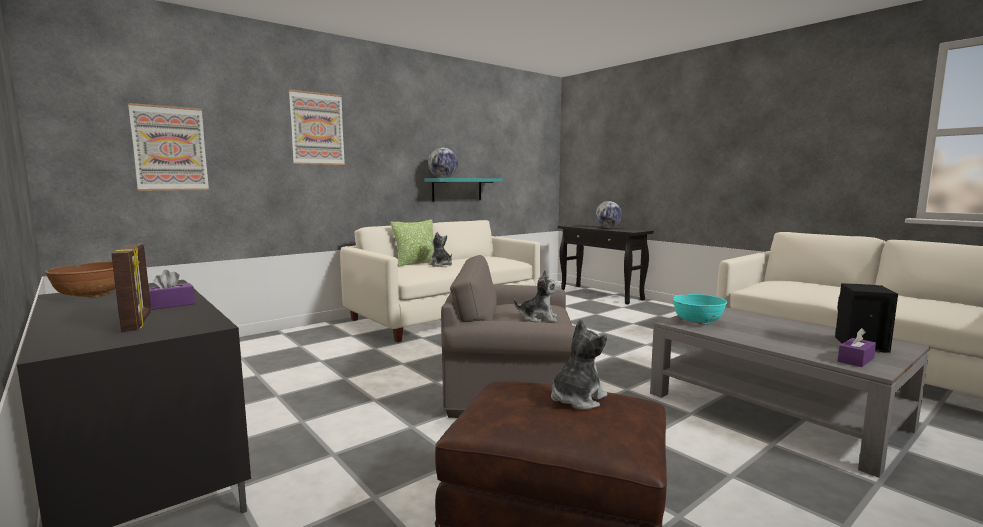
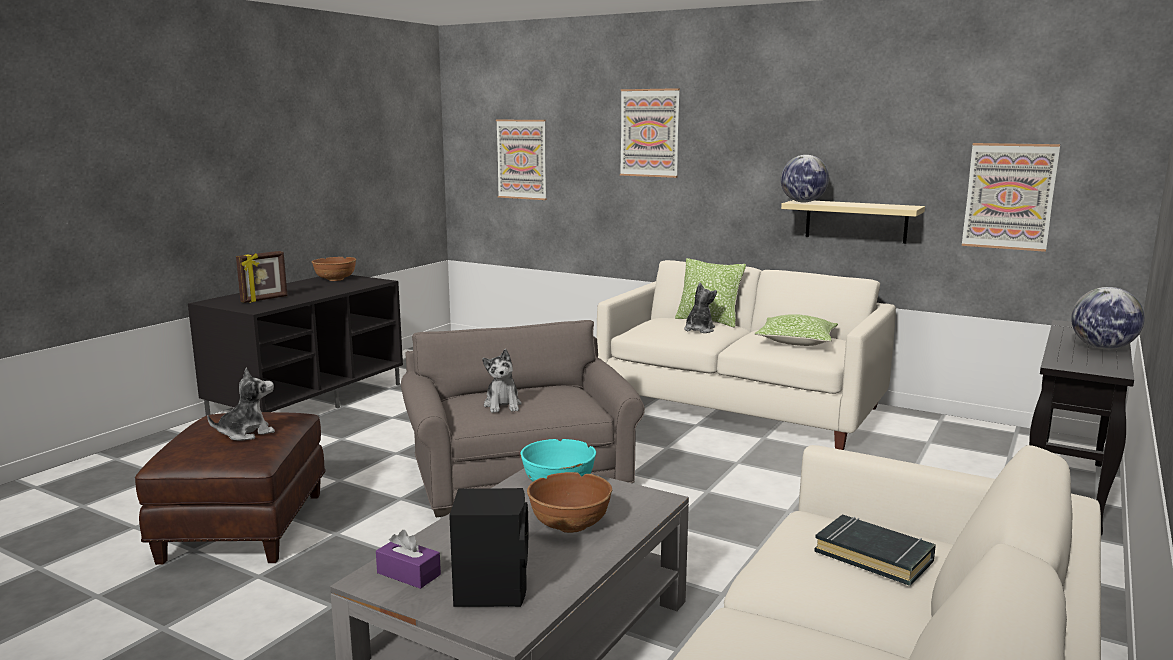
camera: 70 degrees right, 5 degrees up
purple tissue box [149,270,195,310] -> none
turquoise shelf [424,178,503,202] -> beige shelf [781,200,925,244]
plush toy [551,319,608,410] -> plush toy turned 60 degrees counterclockwise [207,368,275,441]
none -> brown bowl [527,472,612,533]
none -> pillow [754,314,838,346]
none -> black book [814,515,936,586]
none -> picture [962,143,1060,252]

